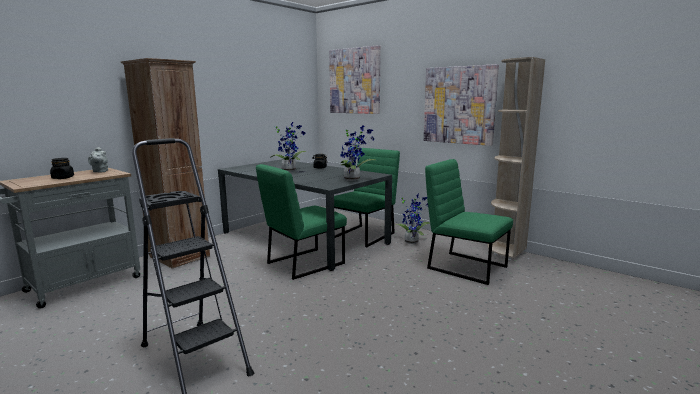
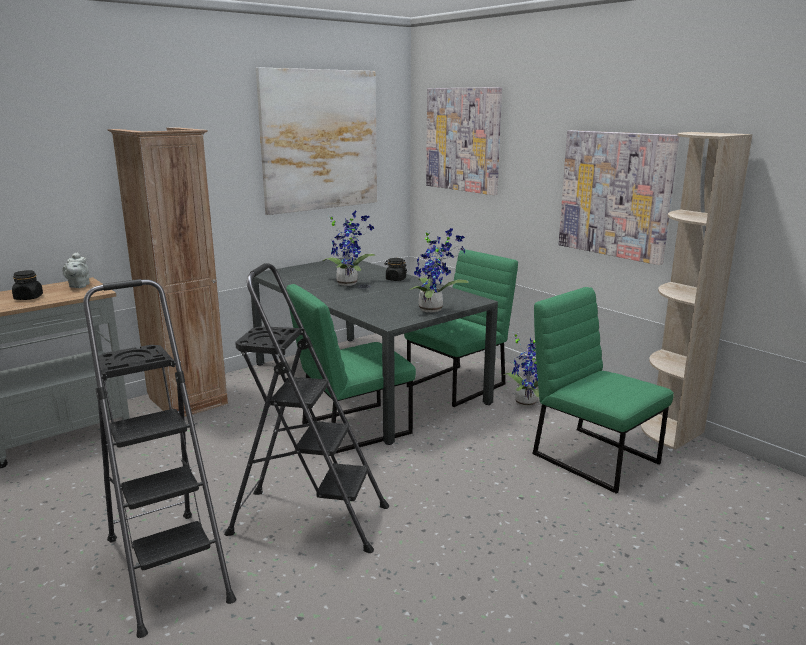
camera: 10 degrees right, 5 degrees up
none -> step ladder [224,263,389,553]
none -> picture [256,67,377,215]

